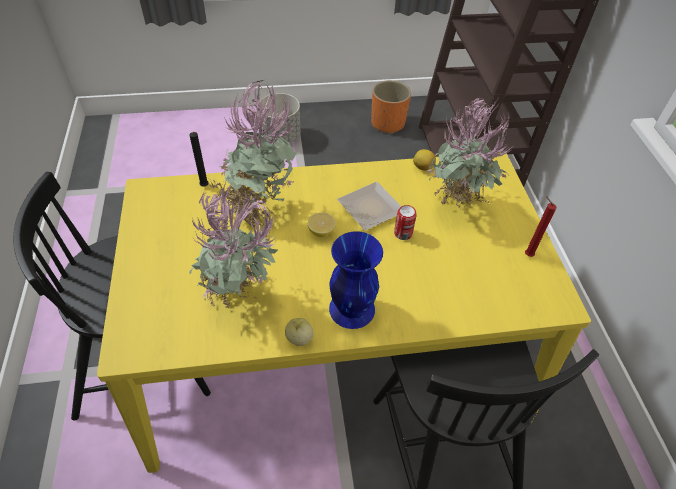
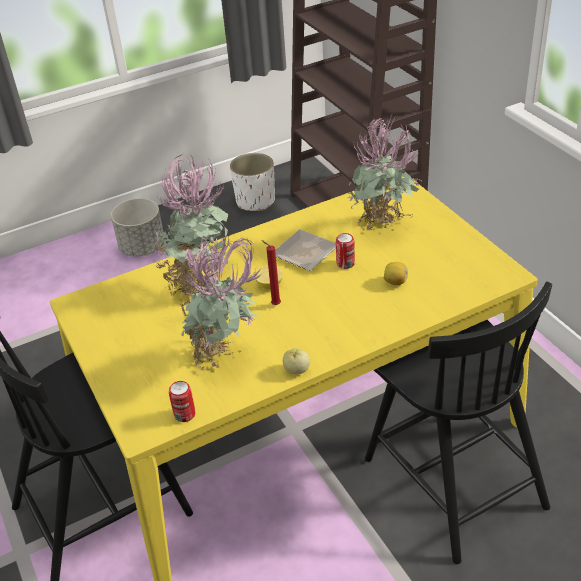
camera: 15 degrees left, 10 degrees down
black candle [189,132,209,187] -> none
blue vase [329,231,383,329] -> none
orange planter [371,80,411,134] -> white planter [230,153,275,211]
lemon [413,149,436,171] -> lemon moved to [384,262,408,285]
red candle [525,196,557,257] -> red candle moved to [261,240,281,305]
none -> can [169,381,195,422]

